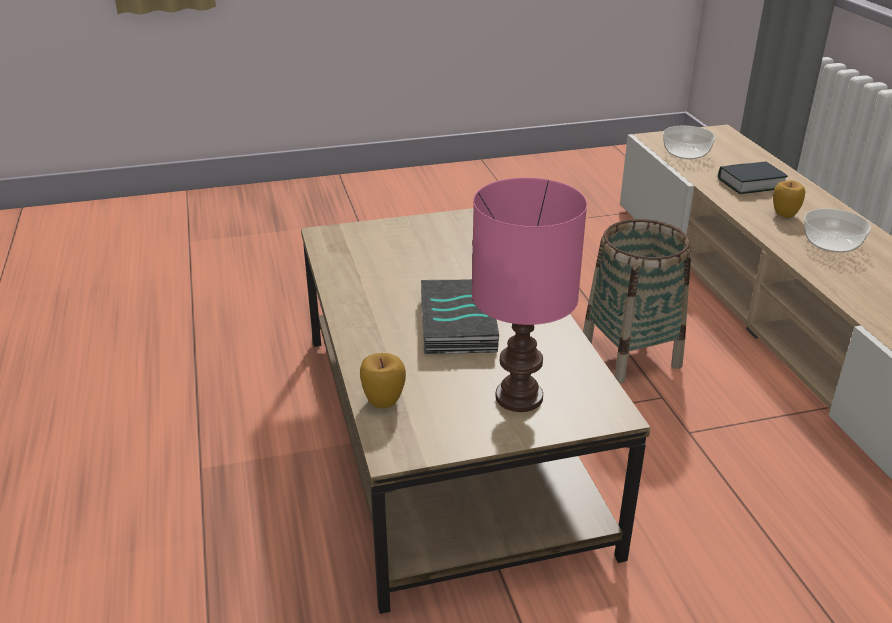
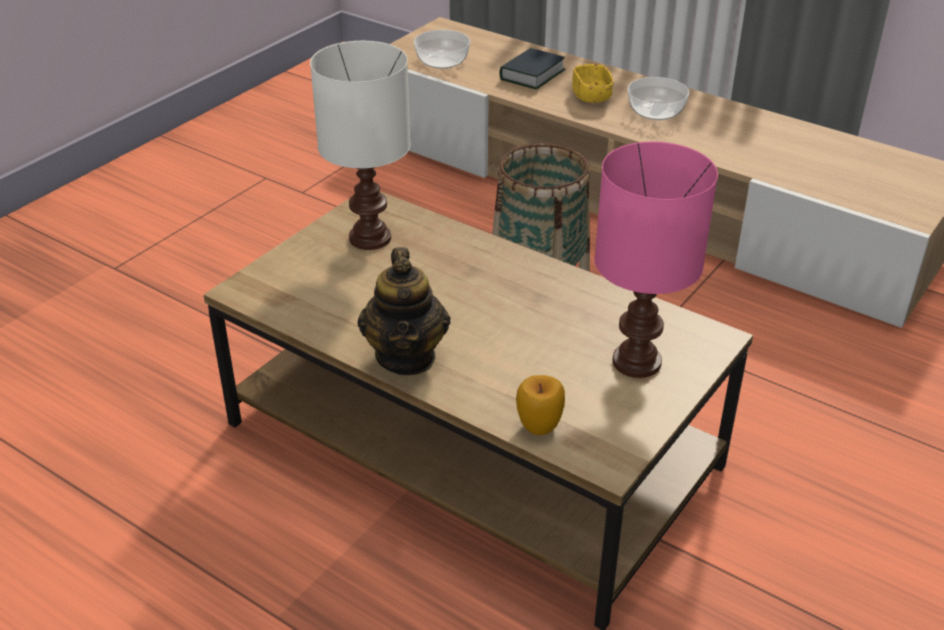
camera: 40 degrees left, 5 degrees up
book [421,279,499,354] -> none
apple [773,180,805,218] -> yellow bowl [572,64,614,103]
none -> white table lamp [310,41,411,250]
none -> teapot [358,247,450,375]

